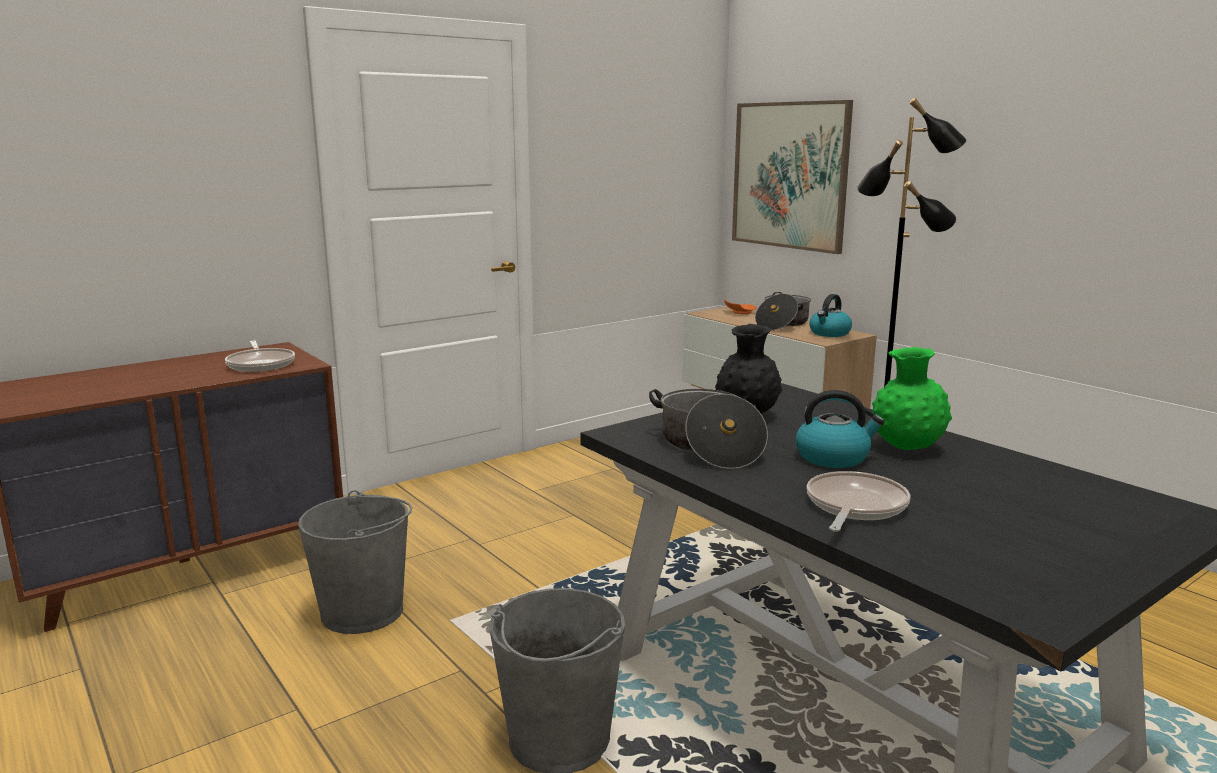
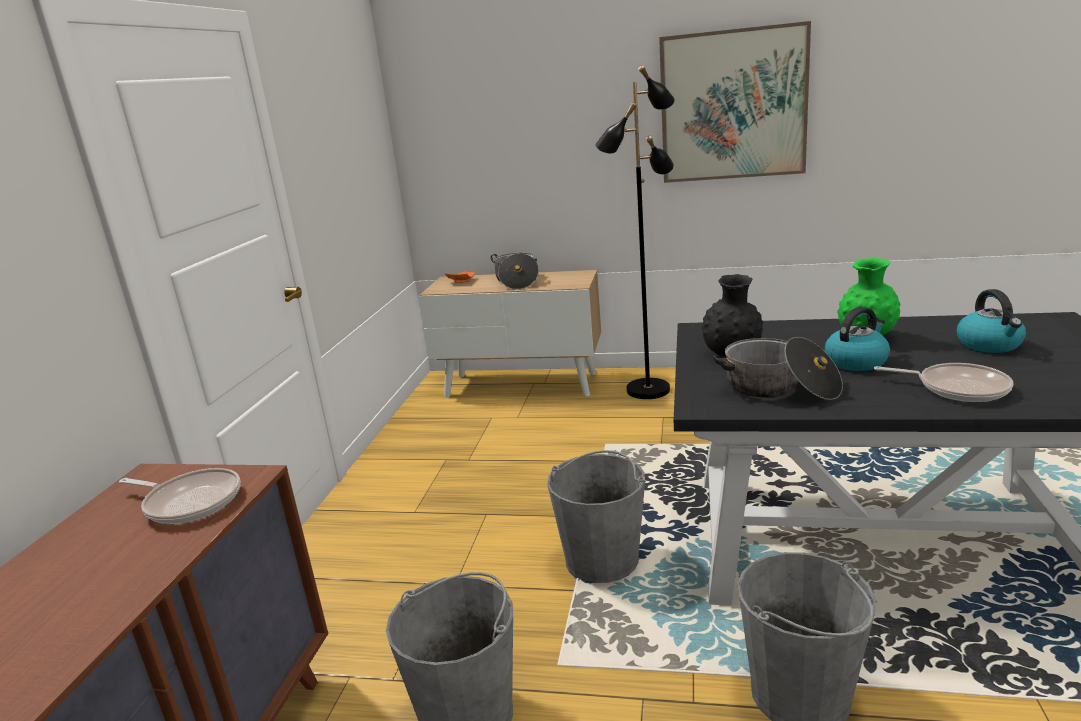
camera: 40 degrees left, 5 degrees up
picture [732,100,853,254] -> picture moved to [659,21,811,183]
frying pan [807,471,911,532] -> frying pan turned 135 degrees clockwise [874,363,1014,402]
kettle [809,294,852,337] -> kettle moved to [957,289,1026,353]
none -> grey bucket [547,450,645,583]

